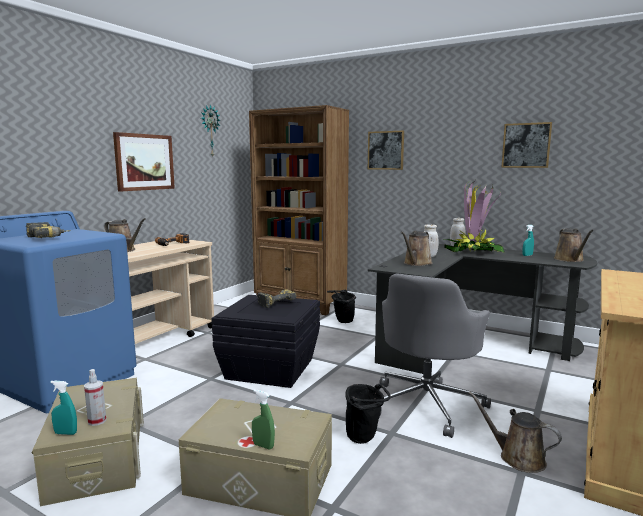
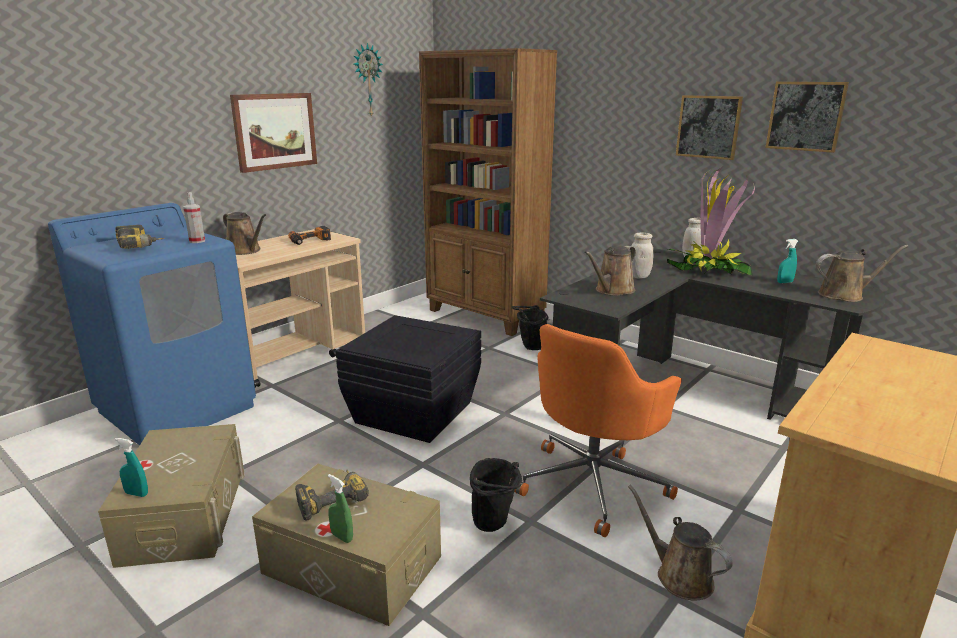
camera: 10 degrees right, 10 degrees up
spray bottle [84,369,106,426] -> spray bottle moved to [184,192,205,243]
power drill [257,289,297,308] -> power drill moved to [295,470,369,521]
picture [368,131,404,170] -> picture moved to [676,95,743,160]
grey office chair [379,273,491,438] -> orange office chair [514,324,682,537]
brown watering can [554,228,594,262] -> brown watering can turned 105 degrees counterclockwise [816,245,909,302]

